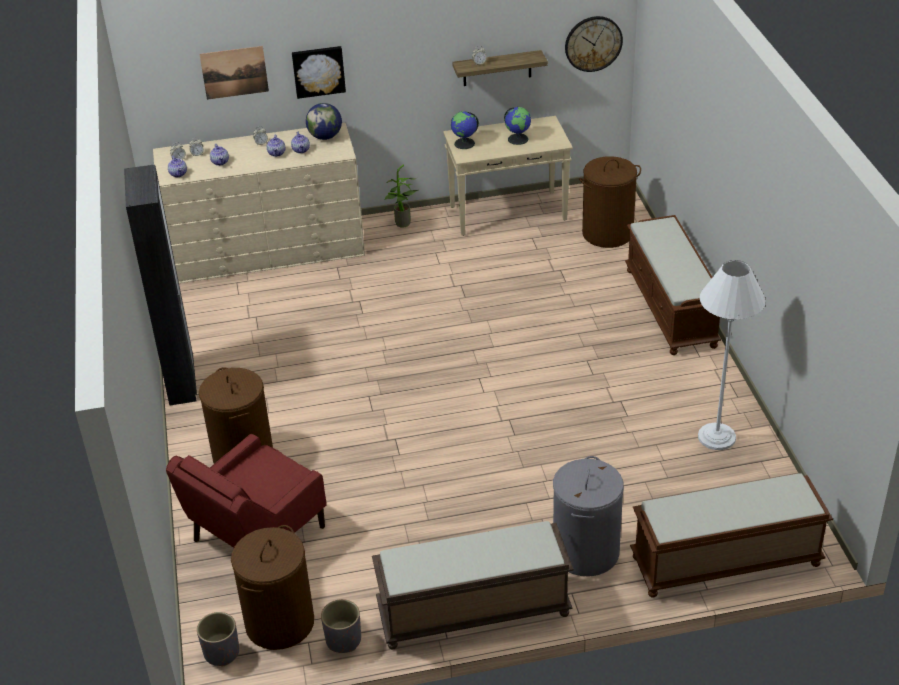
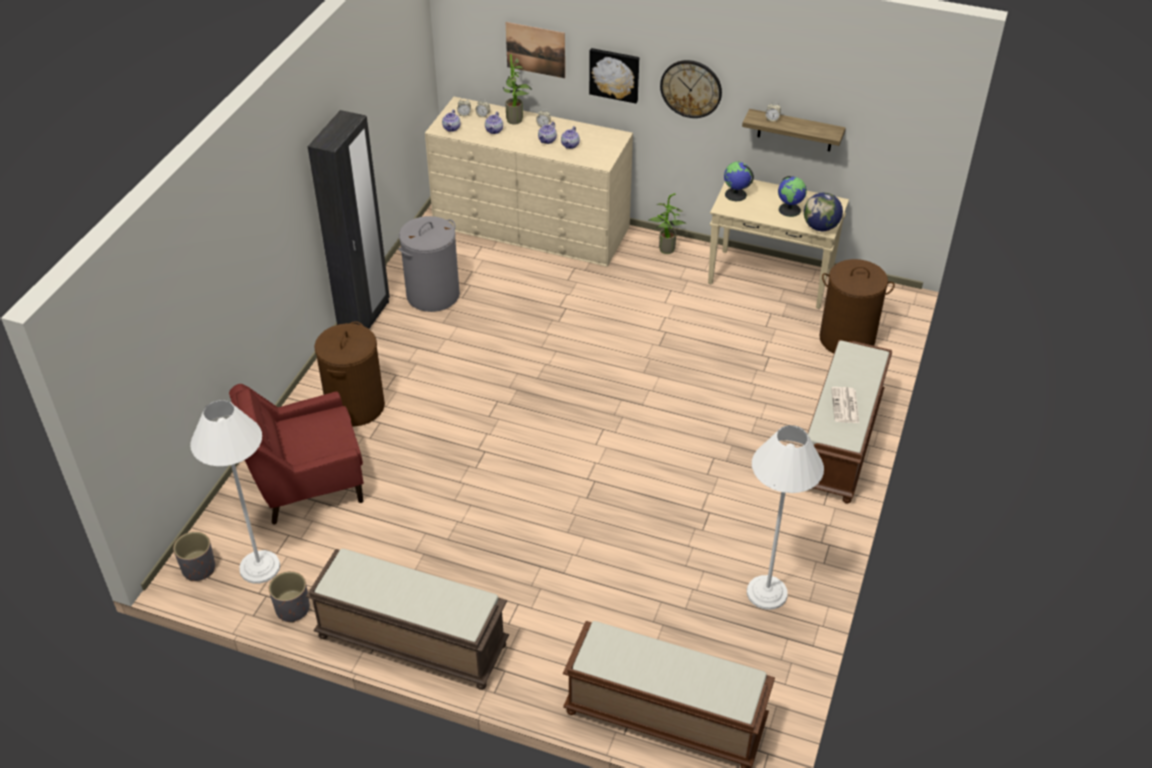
camera: 30 degrees right, 5 degrees up
brown laundry basket [231,525,314,650] -> white floor lamp [190,400,280,584]
globe [306,103,342,140] -> globe moved to [804,193,843,231]
grey laundry basket [553,456,624,576] -> grey laundry basket moved to [398,216,460,312]
wall clock [565,16,623,72] -> wall clock moved to [660,60,722,118]
none -> potted plant [503,54,532,124]
none -> newspaper [831,387,859,423]

